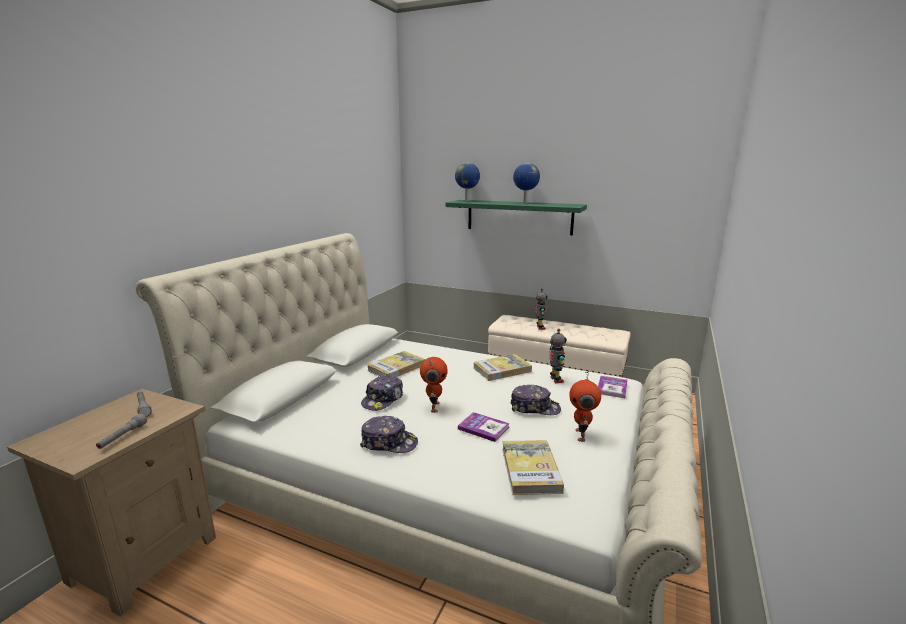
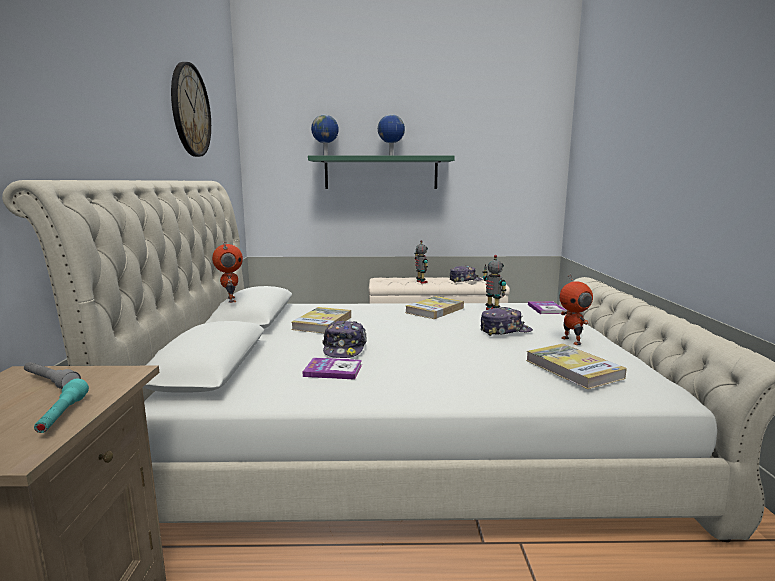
camera: 25 degrees left, 5 degrees down
grey flashlight [96,414,147,449] -> turquoise flashlight [34,379,89,433]
cap [360,416,418,453] -> cap moved to [450,266,483,283]
toy robot [420,357,448,413] -> toy robot moved to [212,242,243,303]
book [458,412,510,442] -> book moved to [303,357,362,380]
none -> wall clock [171,62,211,157]

